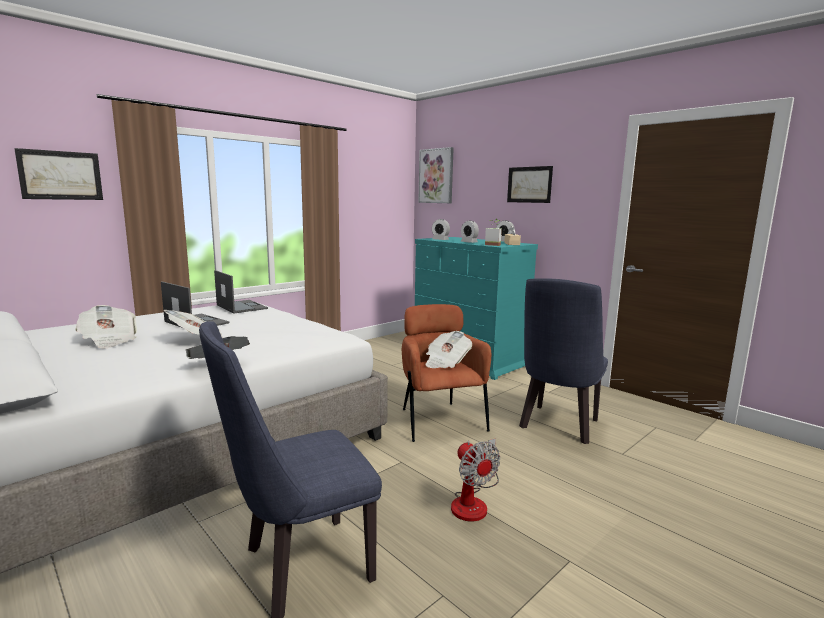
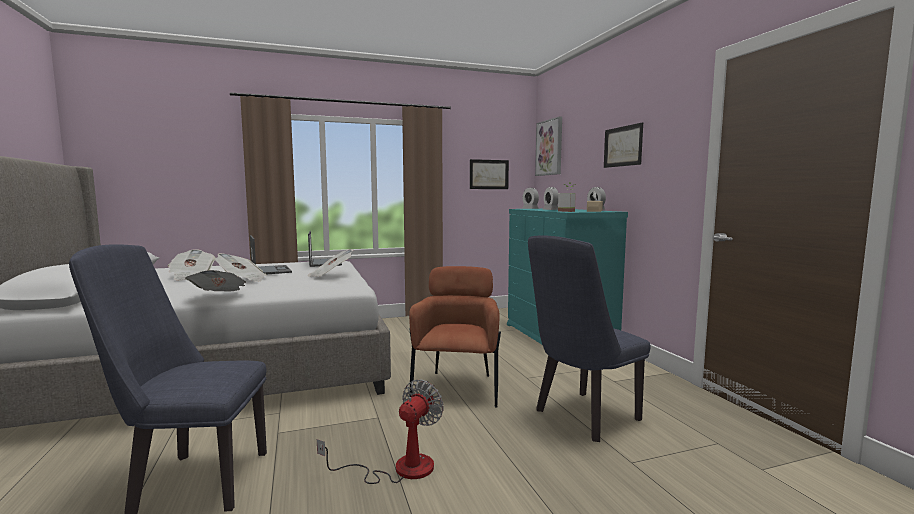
camera: 25 degrees right, 5 degrees down
picture [14,148,103,200] -> picture moved to [470,159,509,189]
newspaper [426,331,472,368] -> newspaper moved to [308,249,354,277]
fan [451,439,500,522] -> fan turned 150 degrees counterclockwise [317,379,444,484]

